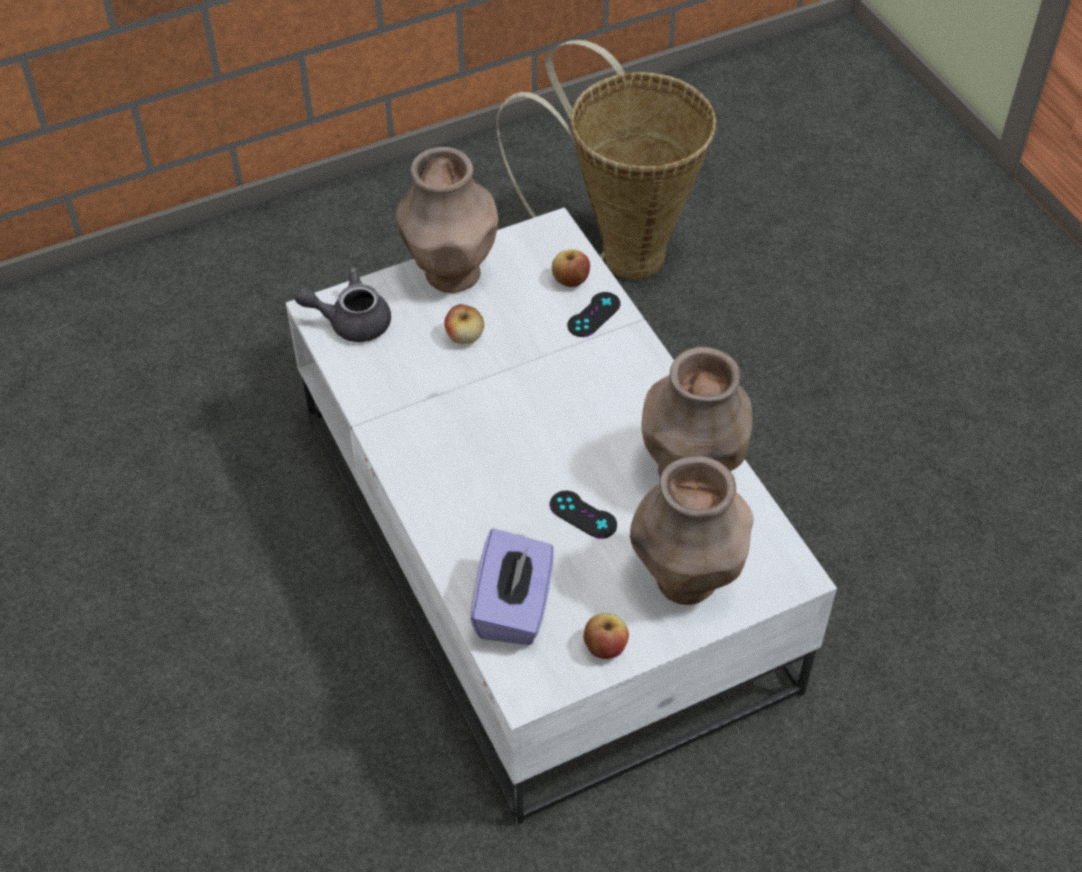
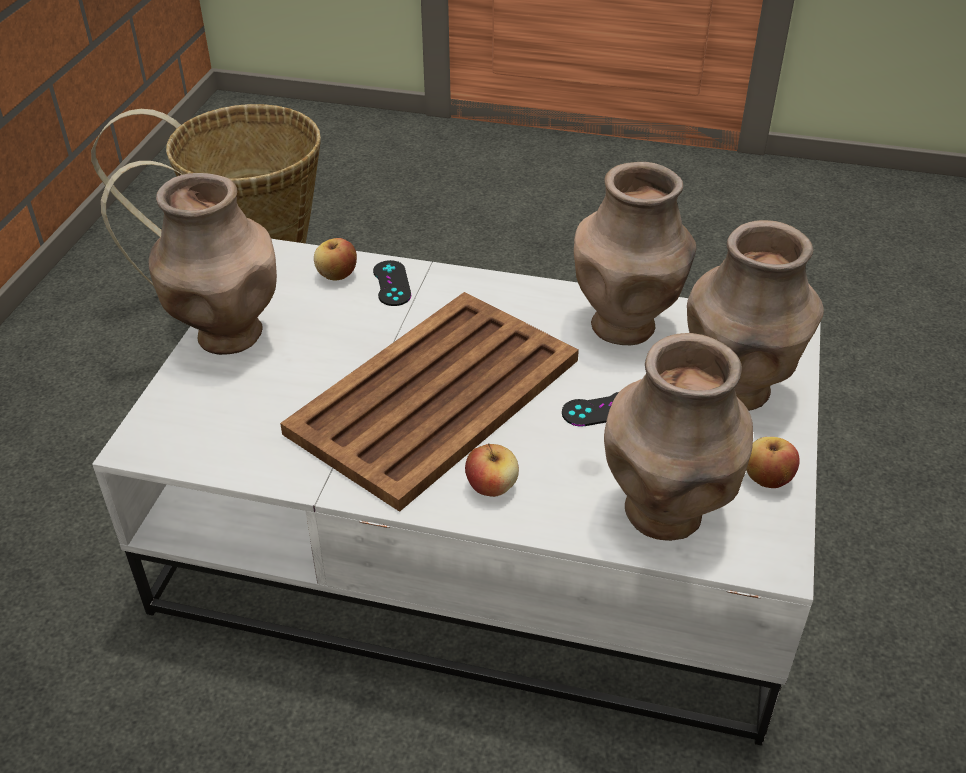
camera: 50 degrees left, 10 degrees down
grey teapot [294,268,391,342] -> none
apple [444,304,484,344] -> apple moved to [465,444,519,497]
purple tissue box [470,528,554,645] -> brown vase [604,333,753,541]
none -> brown tray [280,292,579,512]

